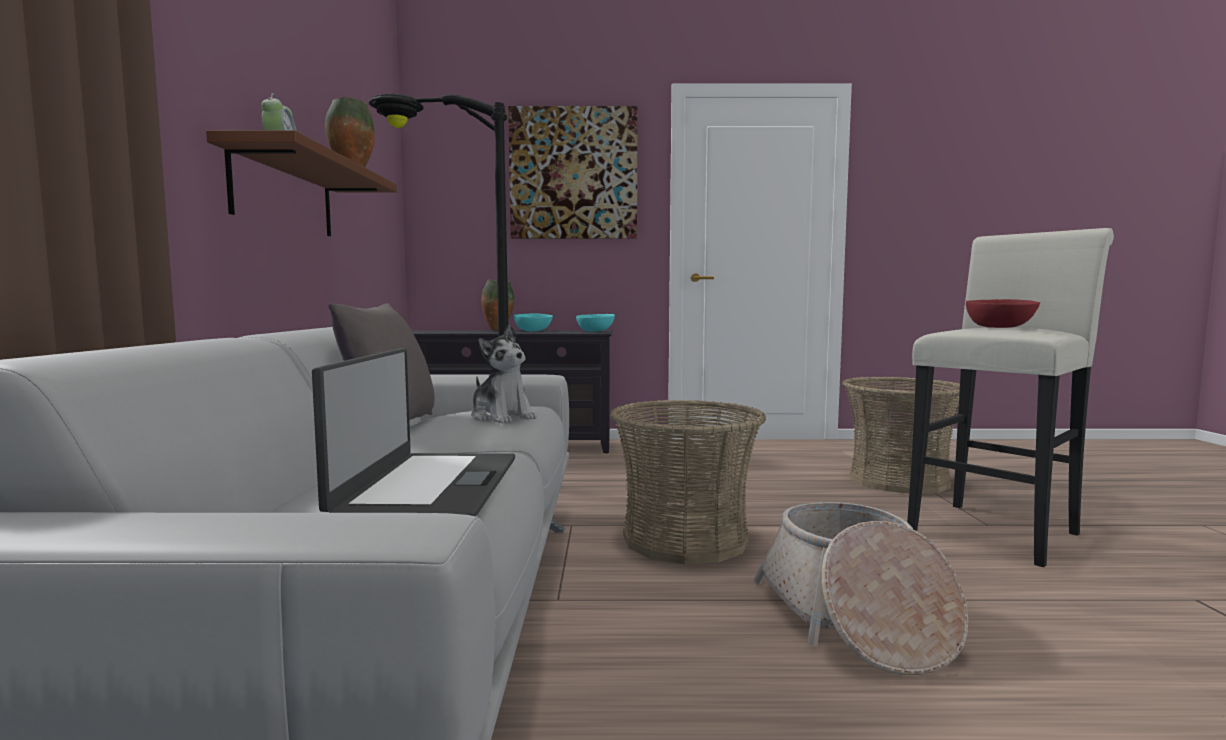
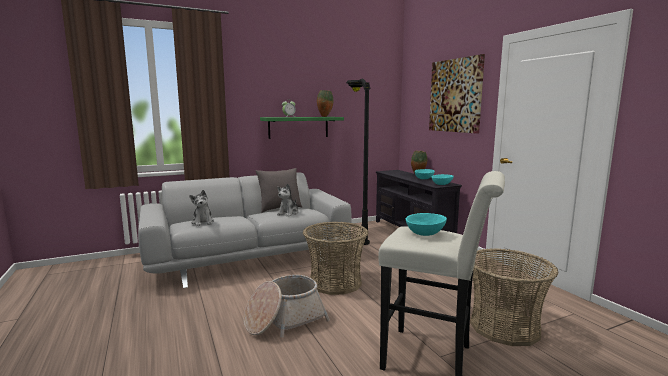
camera: 65 degrees right, 5 degrees up
brown shelf [206,130,397,236] -> green shelf [260,117,344,139]
laptop [312,348,515,517] -> plush toy [190,190,214,226]
red bowl [966,299,1040,328] -> turquoise bowl [406,213,447,236]

